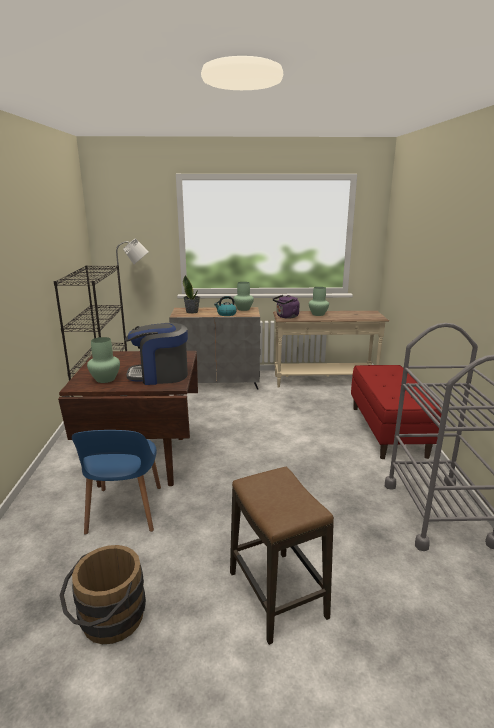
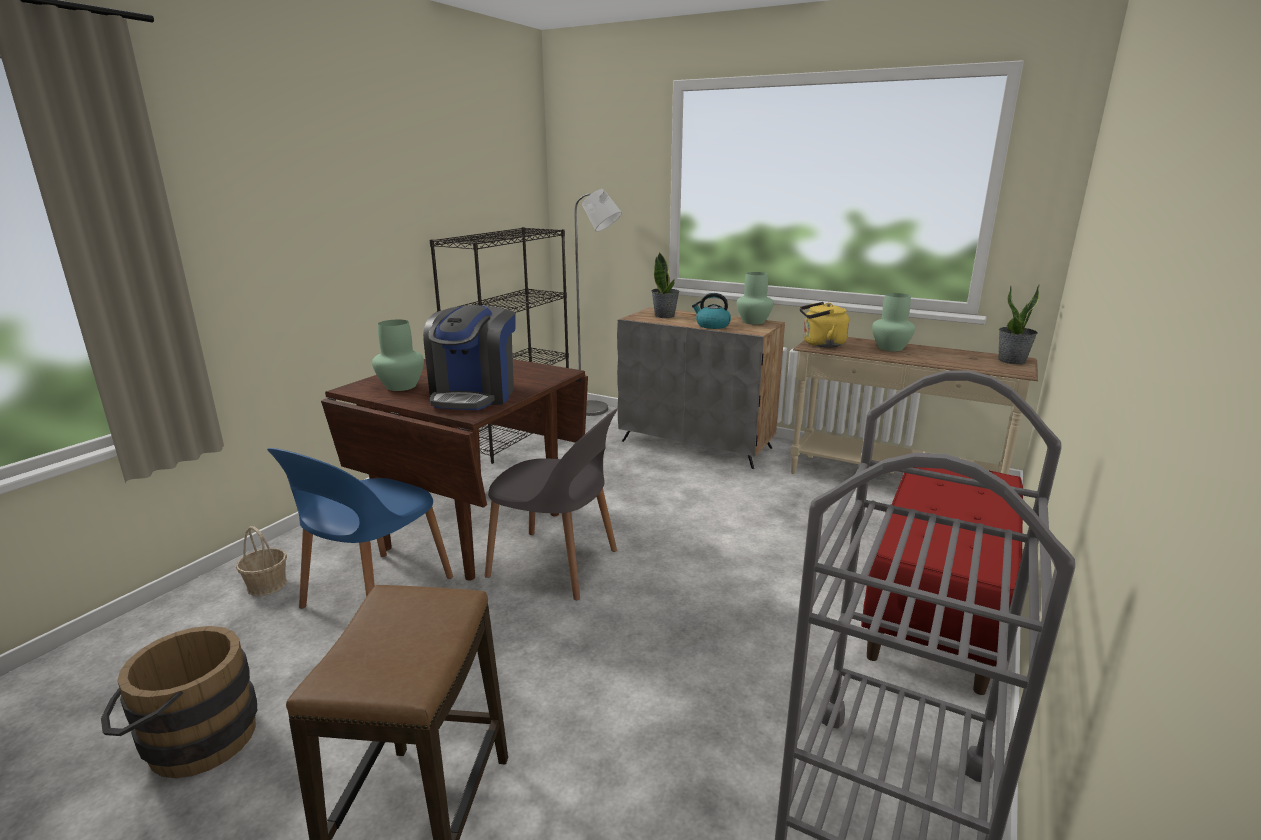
camera: 30 degrees right, 0 degrees up
coffee machine [125,323,188,385] -> coffee machine turned 105 degrees counterclockwise [423,305,516,410]
purple kettle [273,295,300,319] -> yellow kettle [800,302,849,348]
none -> basket [236,526,287,596]
none -> grey chair [485,408,618,600]
none -> potted plant [998,285,1039,364]

